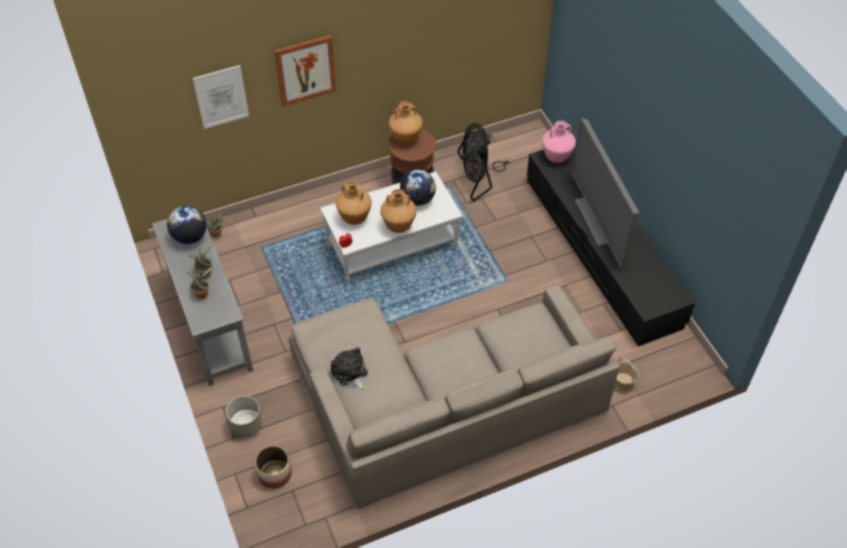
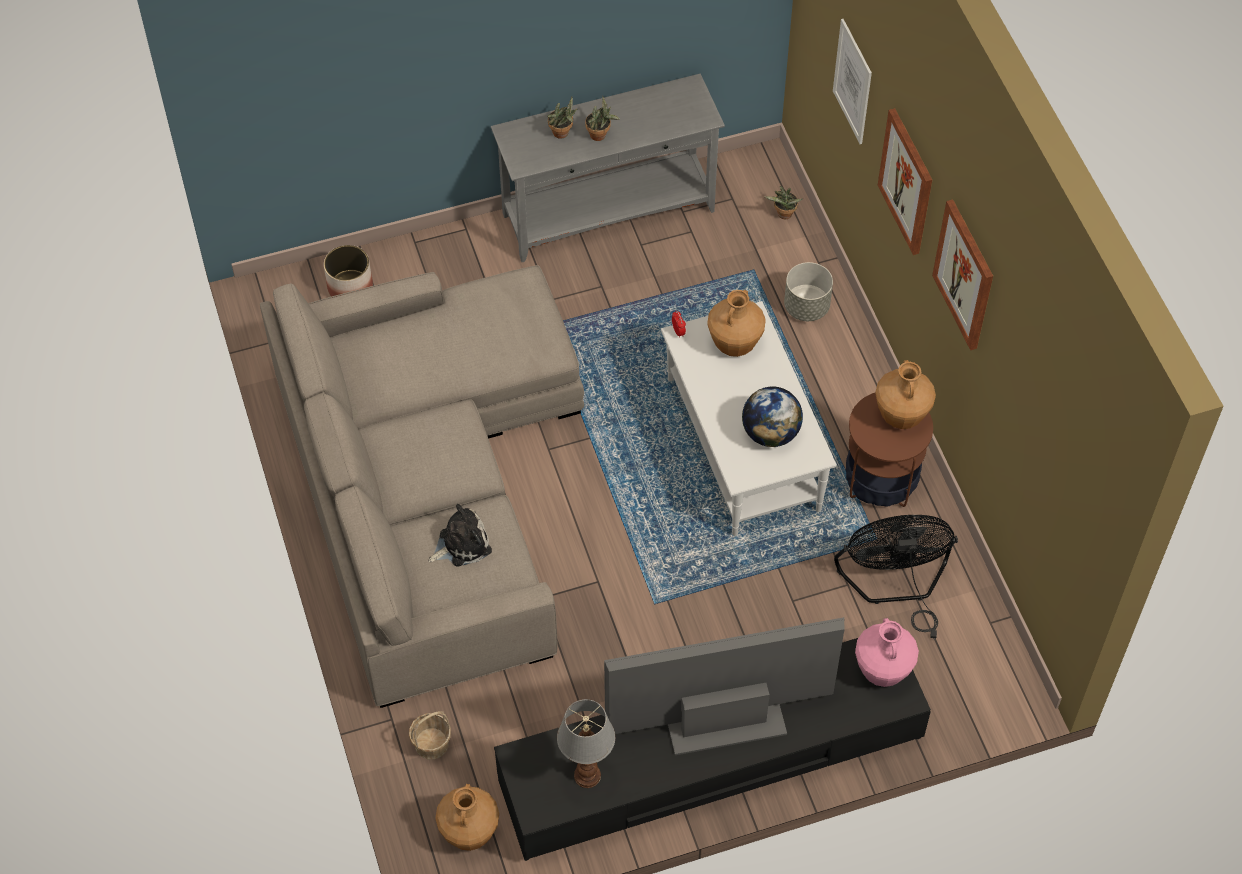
camera: 95 degrees right, 5 degrees up
globe [167,205,207,244] -> none
grey planter [226,396,262,438] -> grey planter moved to [784,262,833,321]
plush toy [331,347,368,390] -> plush toy moved to [429,504,492,566]
brown vase [381,189,416,233] -> brown vase moved to [435,784,499,851]
none -> table lamp [557,699,615,788]
none -> picture [932,200,993,350]

